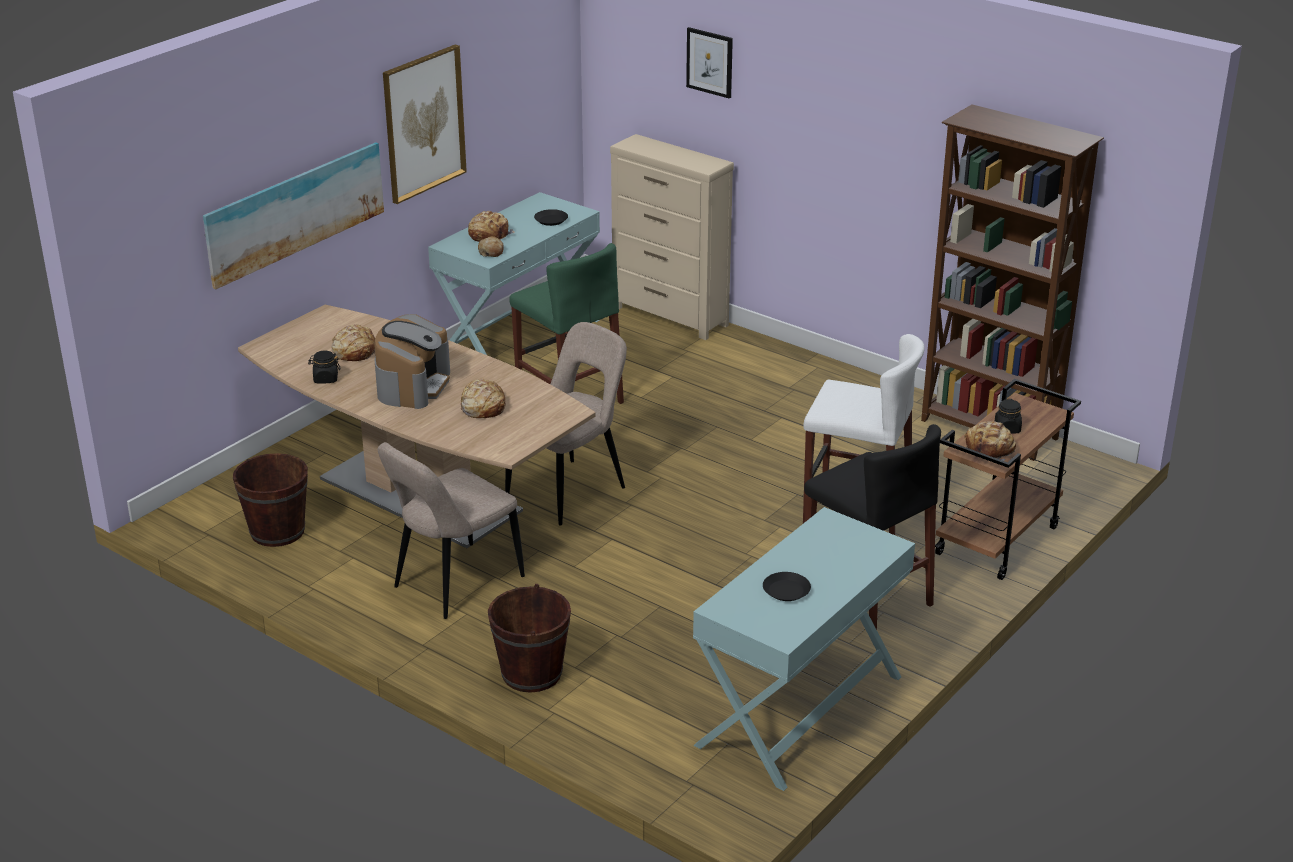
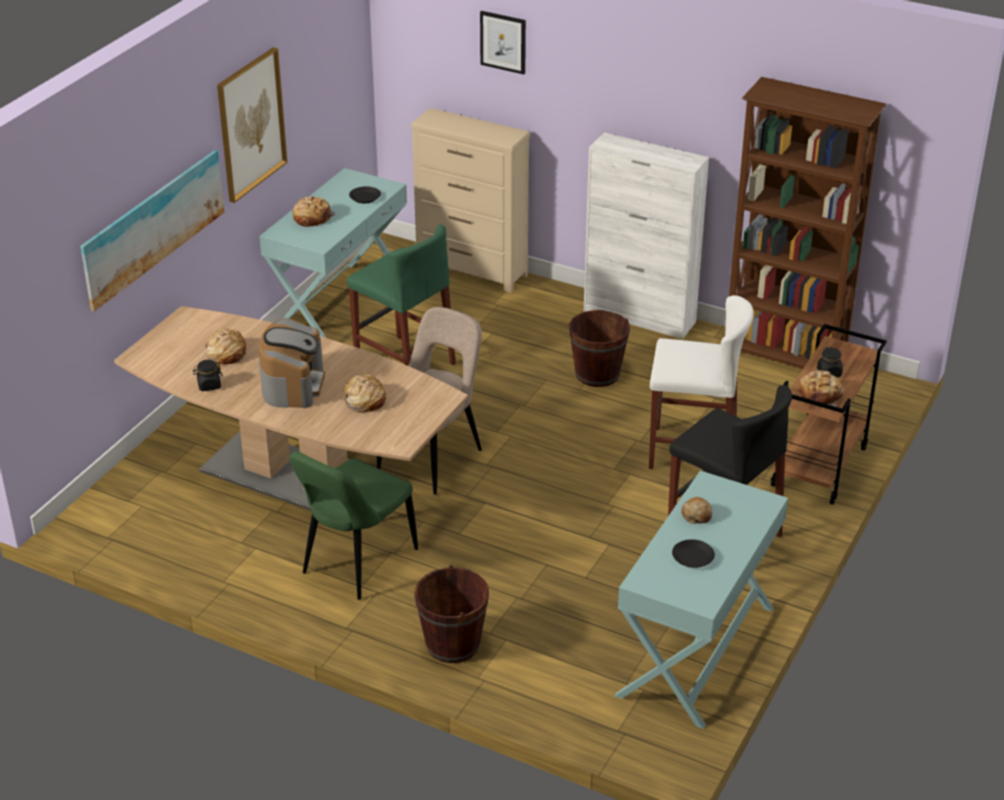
camera: 10 degrees left, 5 degrees up
brown bucket [233,453,308,547] -> brown bucket moved to [569,310,630,387]
beige chair [377,442,525,619] -> green chair [290,451,418,600]
bread [478,236,504,257] -> bread moved to [681,497,712,524]
none -> white cabinet [584,133,709,339]

